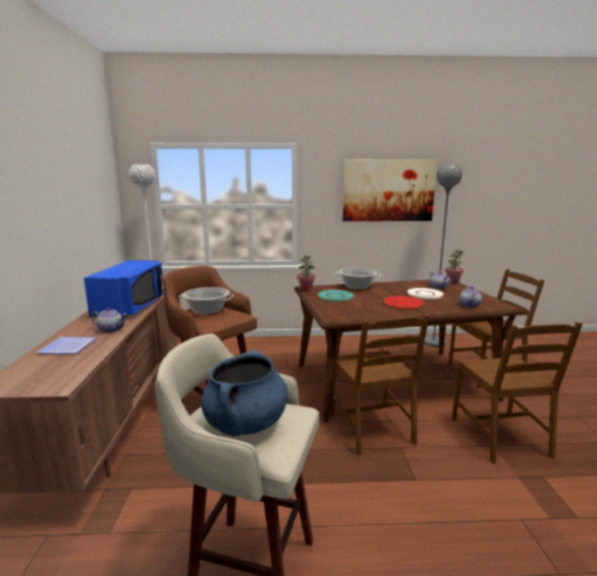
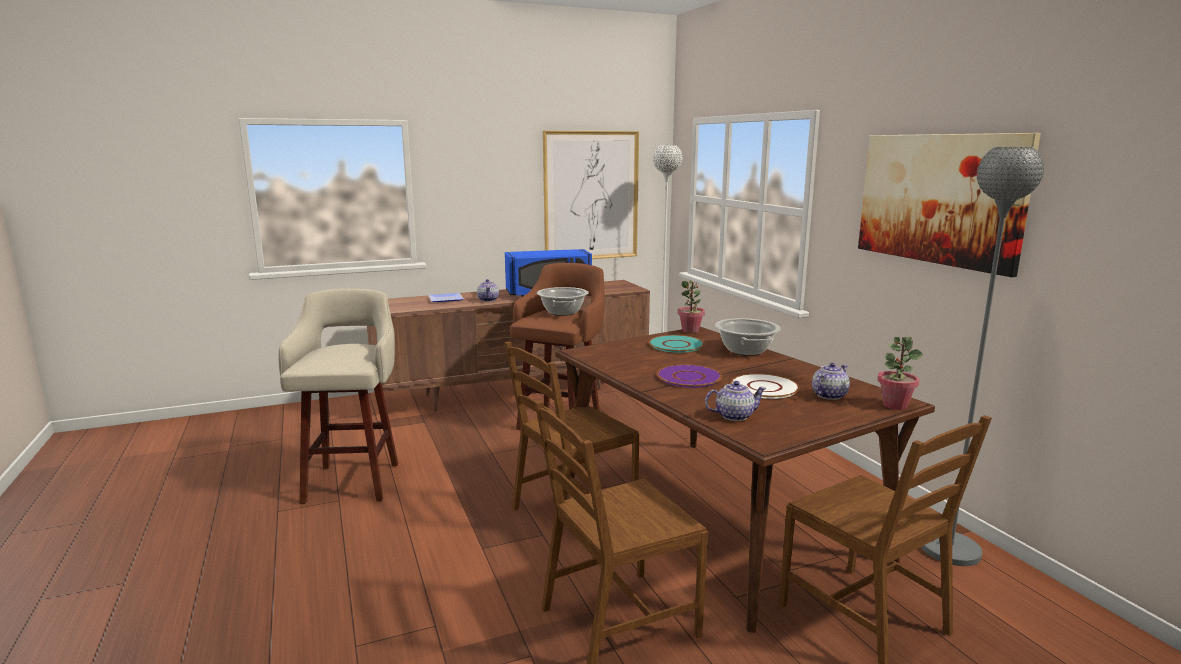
camera: 70 degrees right, 0 degrees up
blue cooking pot [201,350,288,436] -> none
red plate [384,296,424,309] -> purple plate [657,365,722,388]
none -> picture [543,131,639,259]

